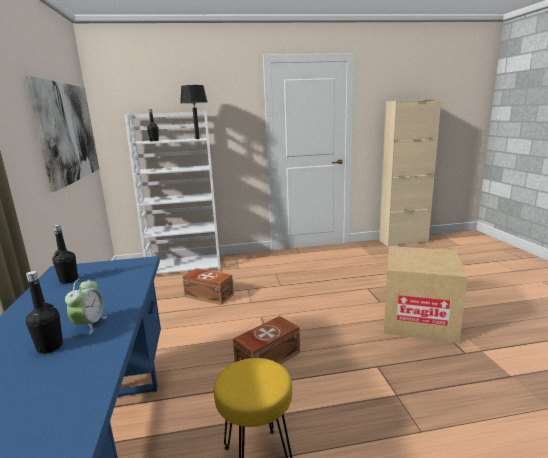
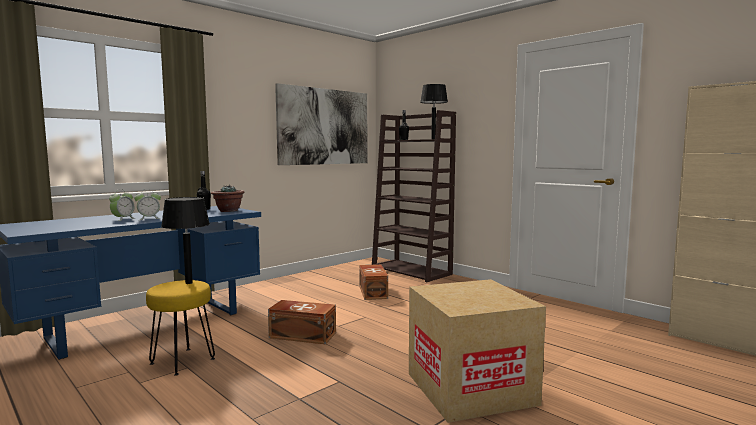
camera: 55 degrees right, 10 degrees down
black bottle [26,271,63,354] -> alarm clock [109,189,135,221]
white bookcase [125,111,221,274] -> brown bookcase [372,110,456,282]
none -> black table lamp [161,197,210,284]
none -> potted plant [211,185,244,212]

